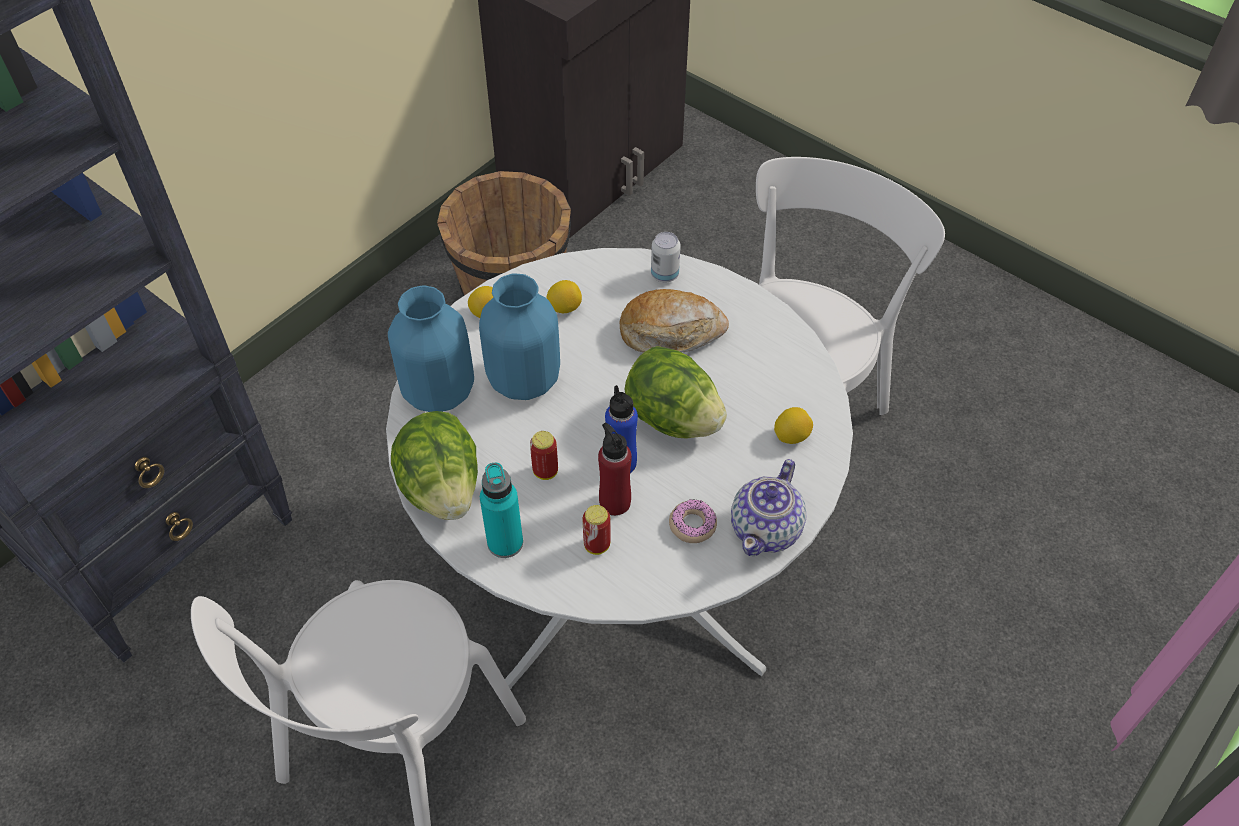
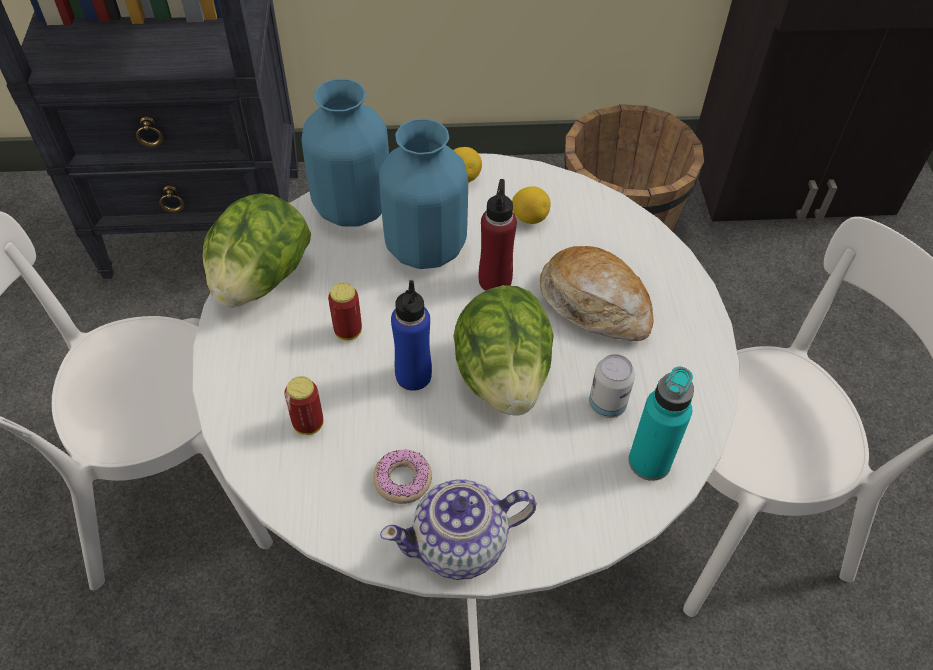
camera: 45 degrees right, 0 degrees up
turquoise bottle [480,463,523,558] -> turquoise bottle moved to [629,367,694,481]
red bottle [598,423,632,516] -> red bottle moved to [479,179,517,291]
can [651,232,681,283] -> can moved to [589,354,635,418]
lemon [774,407,813,444] -> none

